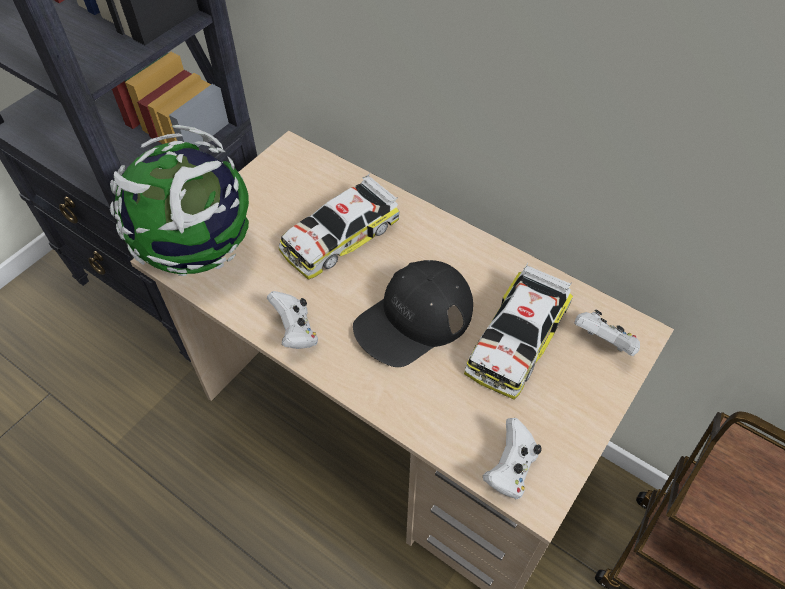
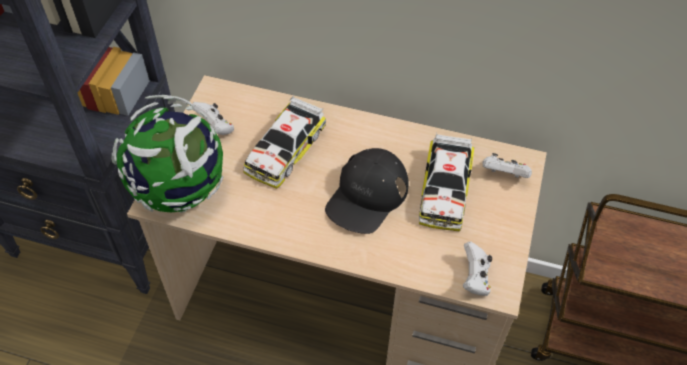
camera: 20 degrees left, 0 degrees up
white game controller [267,291,318,349] -> white game controller moved to [192,102,234,135]

